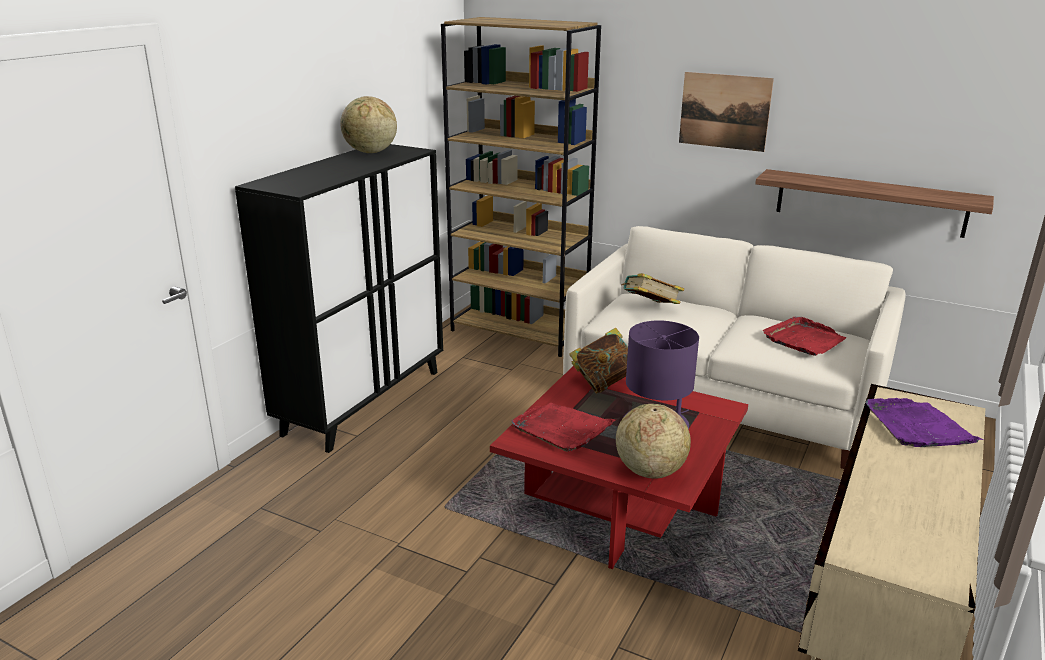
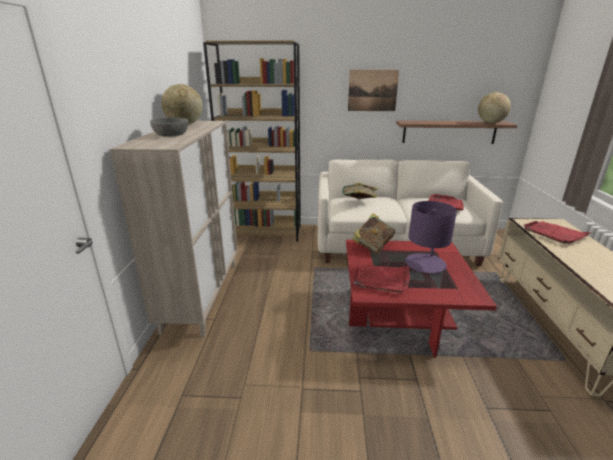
camera: 25 degrees left, 0 degrees up
black cabinet [235,144,443,453] -> beige cabinet [110,121,238,337]
globe [616,404,691,479] -> globe moved to [478,92,511,123]
purple tray [866,398,983,447] -> red tray [523,221,591,244]
none -> grey bowl [150,118,188,137]

